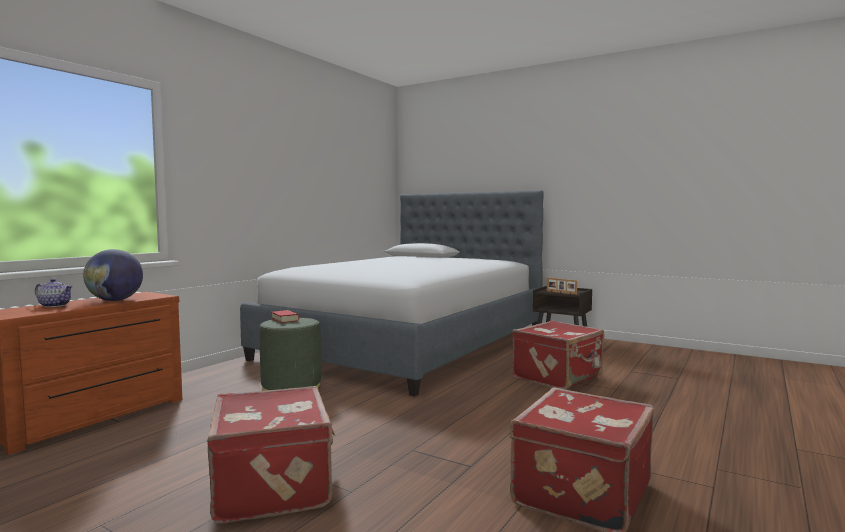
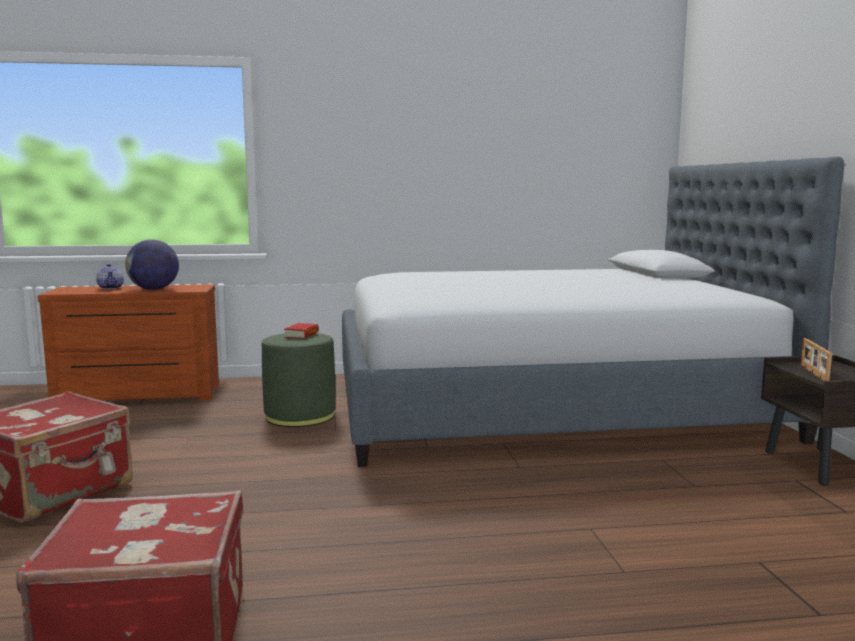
camera: 50 degrees right, 5 degrees up
red suitcase [512,320,604,389] -> none

